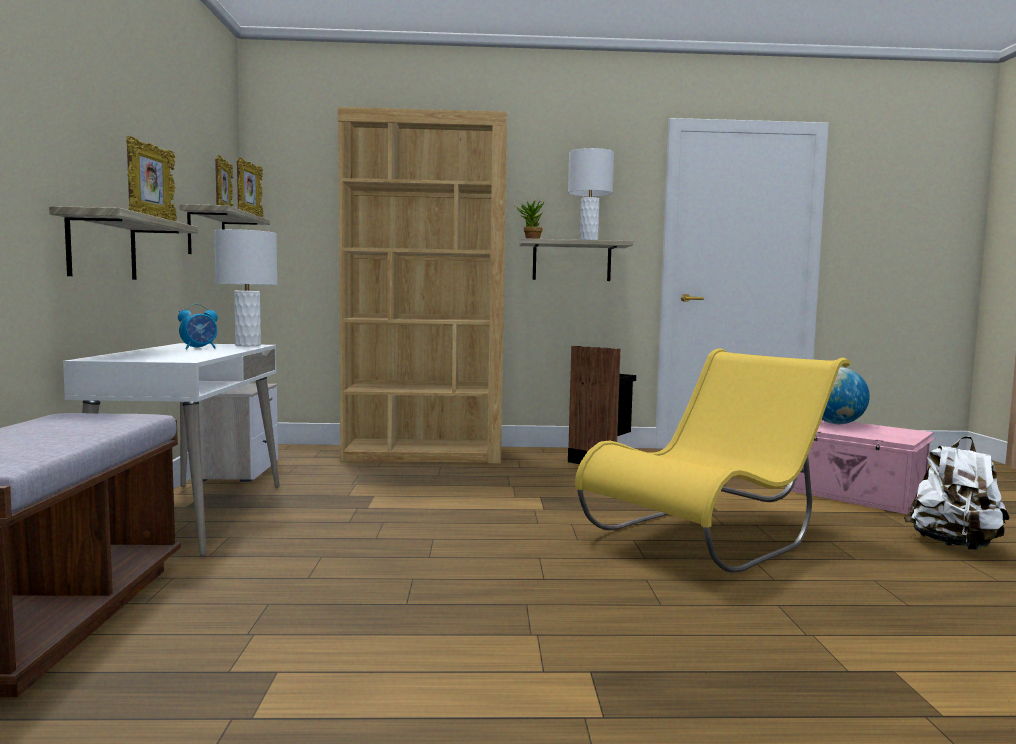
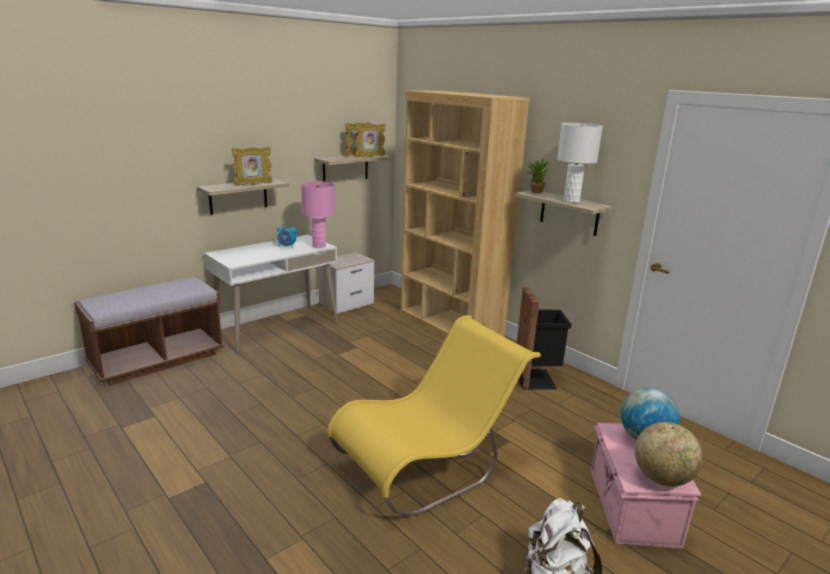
camera: 50 degrees right, 15 degrees up
white table lamp [214,229,277,346] -> pink table lamp [301,181,335,248]
yellow chair [575,348,850,573] -> yellow chair turned 45 degrees counterclockwise [327,315,541,516]
none -> globe [635,422,702,487]

